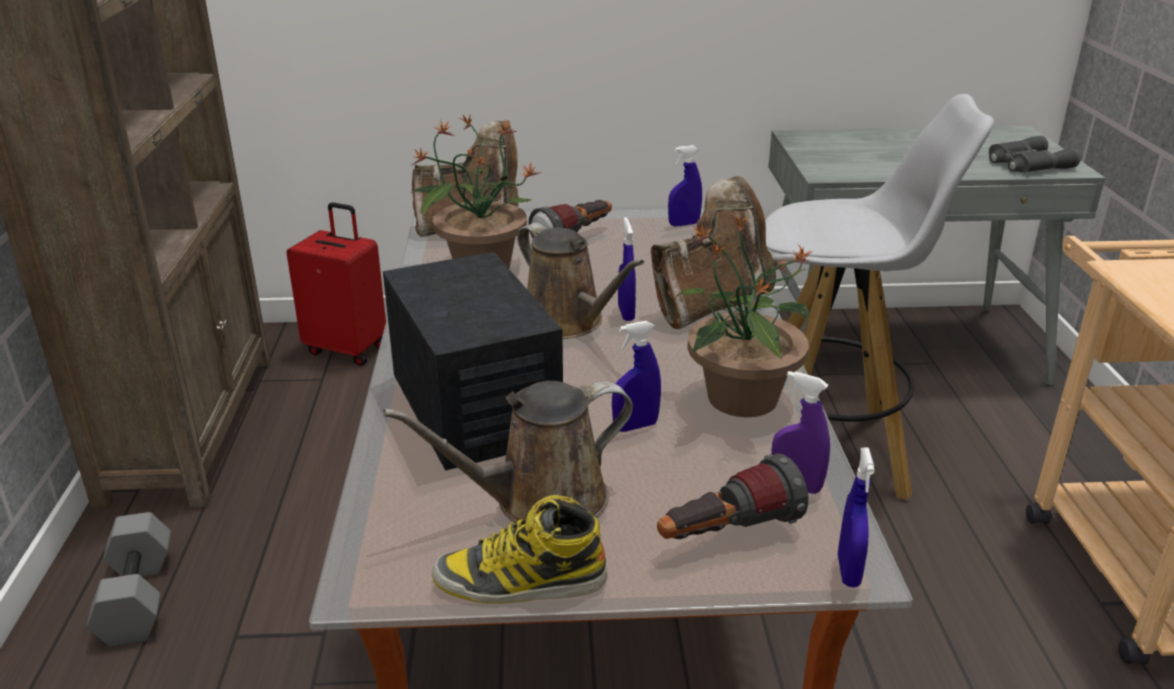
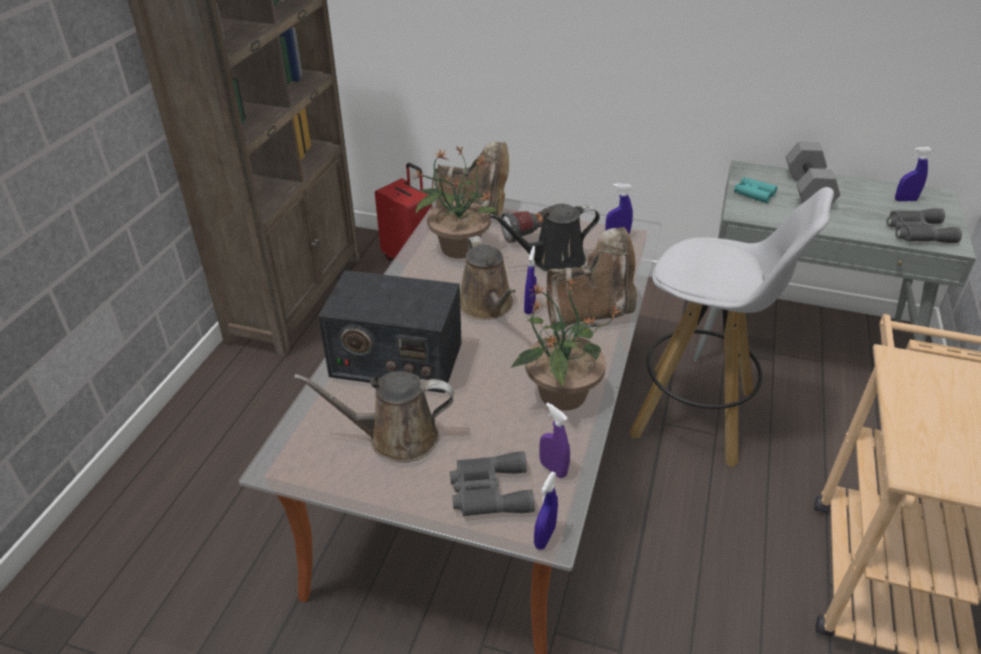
camera: 20 degrees right, 10 degrees up
grey dumbbell [86,512,171,647] -> grey dumbbell moved to [786,141,840,205]
radio [383,252,563,471] -> radio turned 105 degrees clockwise [318,270,462,393]
boot [432,495,607,604] -> none
blue spray bottle [612,321,661,432] -> blue spray bottle moved to [895,147,933,202]
flashlight [657,453,808,539] -> grey binoculars [450,451,535,516]
none -> black watering can [489,204,600,272]
none -> turquoise binoculars [734,177,777,203]

